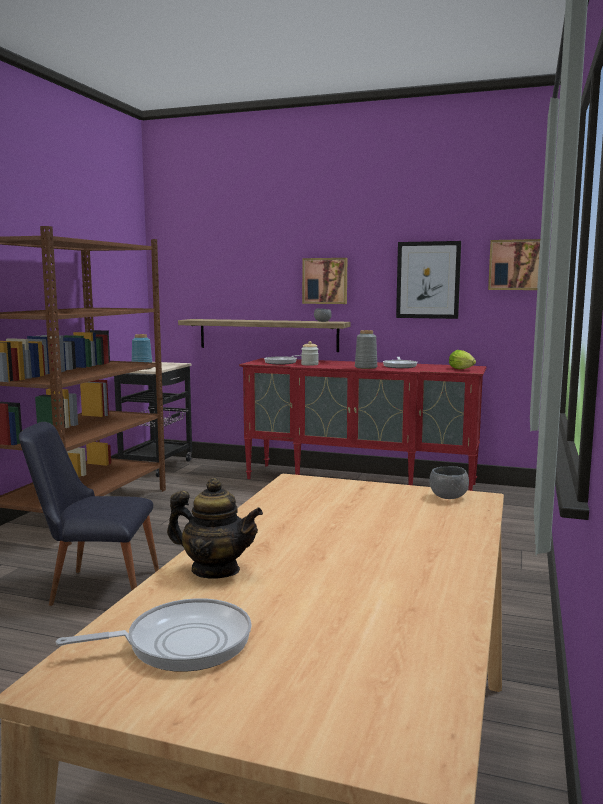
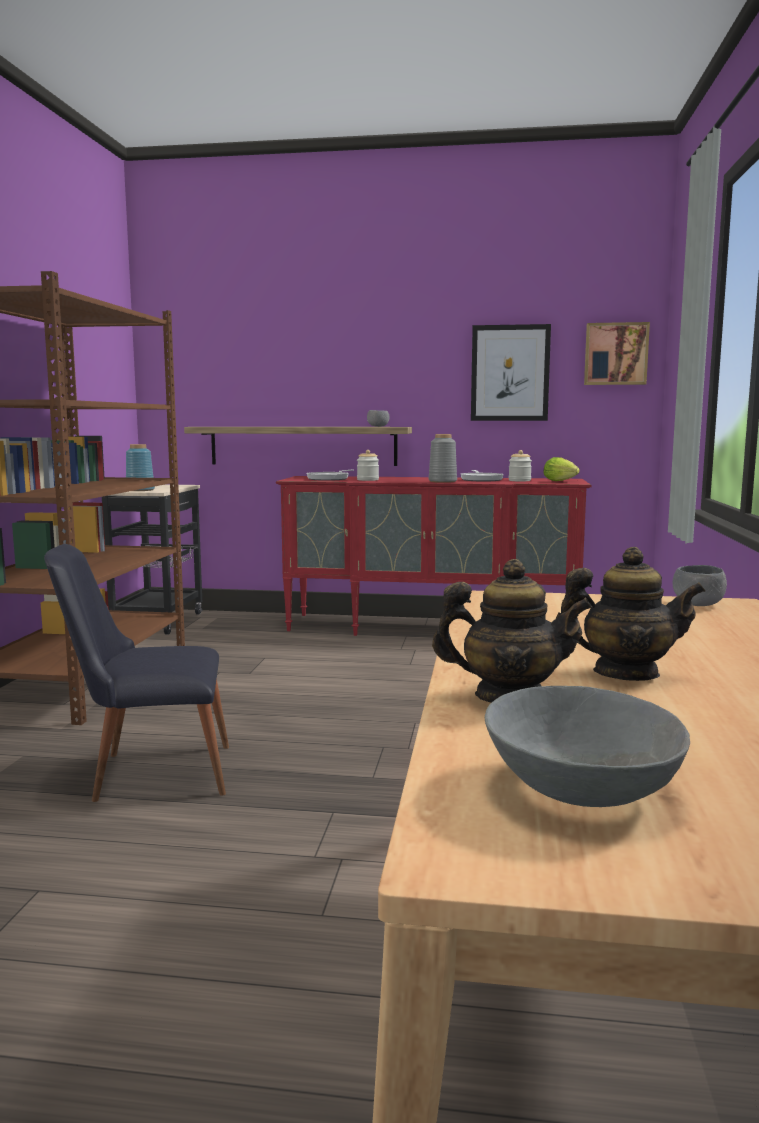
camera: 10 degrees left, 0 degrees up
frying pan [56,598,252,672] -> grey bowl [485,686,690,807]
picture [302,258,347,304] -> none
none -> jar [509,450,532,481]
none -> teapot [556,547,705,681]

